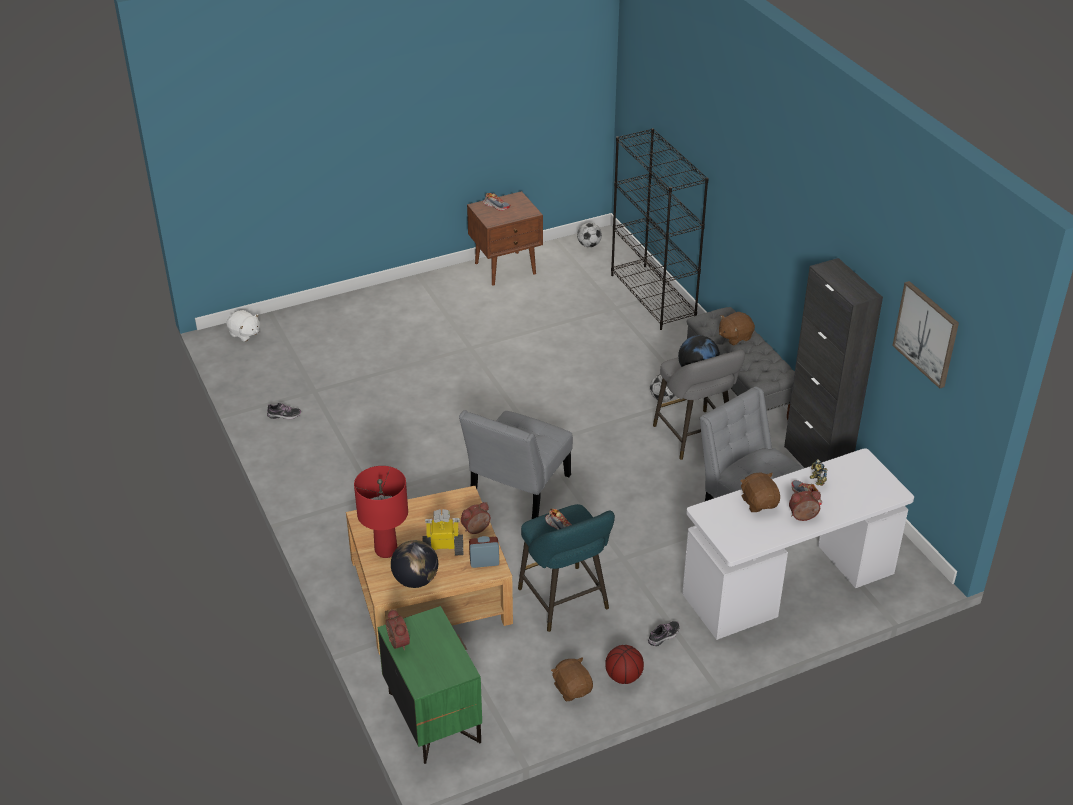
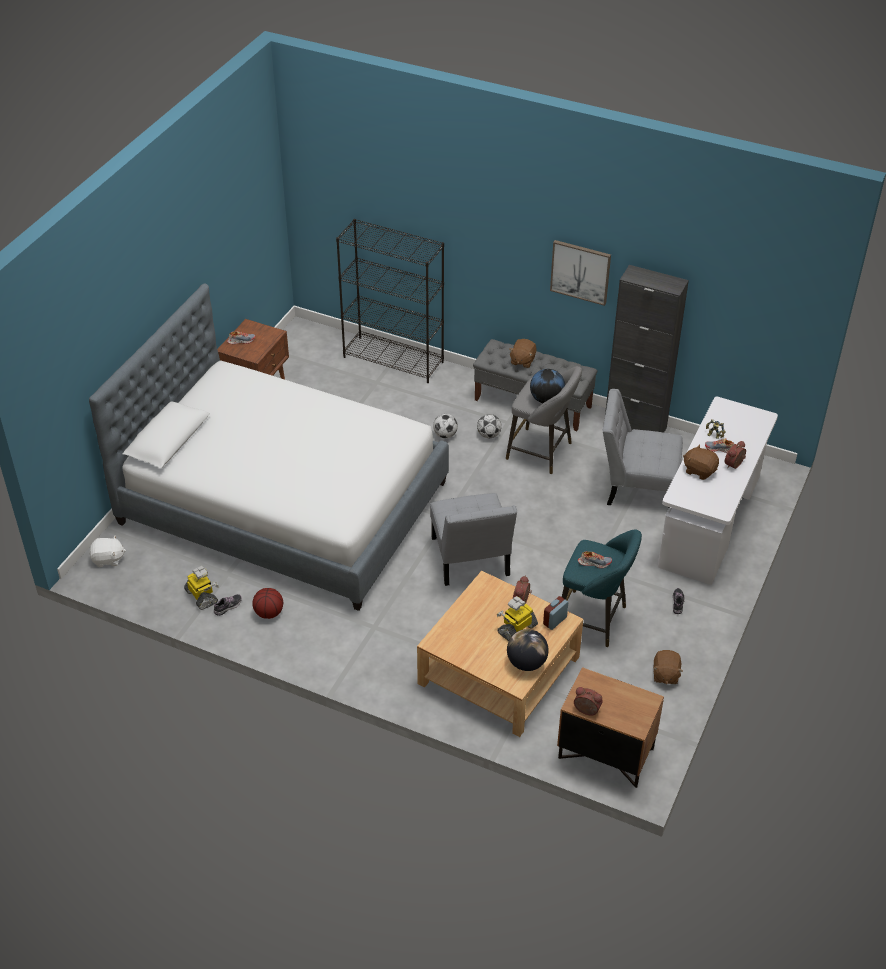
camera: 40 degrees left, 5 degrees up
red table lamp [354,466,408,558] -> none
green nightstand [377,606,482,764] -> brown nightstand [557,667,664,788]
brown plush toy [551,657,593,701] -> brown plush toy turned 105 degrees counterclockwise [653,650,683,684]
football [577,223,602,247] -> football moved to [433,414,458,438]
basketball [605,645,644,684] -> basketball moved to [252,588,283,619]
picture [892,281,959,389] -> picture moved to [550,240,611,306]
none -> bed [89,284,449,611]
none -> toy robot [184,566,219,610]

